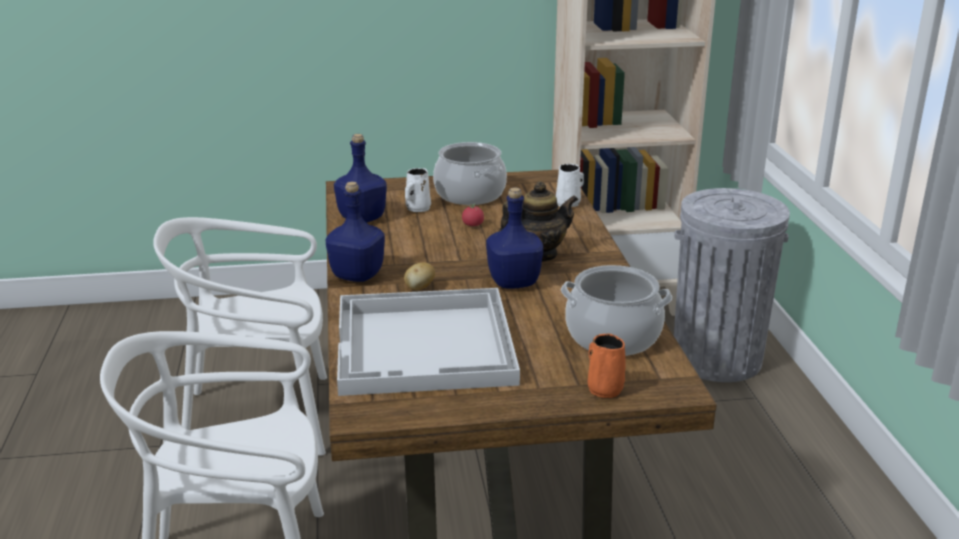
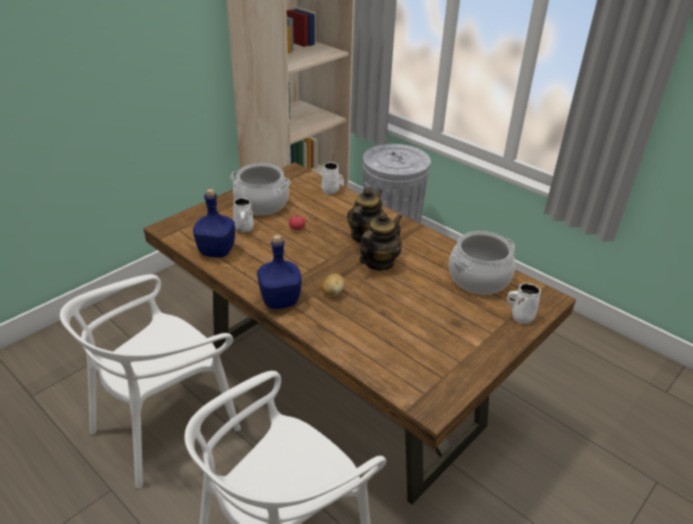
camera: 40 degrees left, 10 degrees up
white tray [337,288,520,396] -> none
blue bottle [486,187,543,289] -> teapot [359,212,402,271]
orange mug [588,334,626,398] -> white mug [507,283,541,324]

